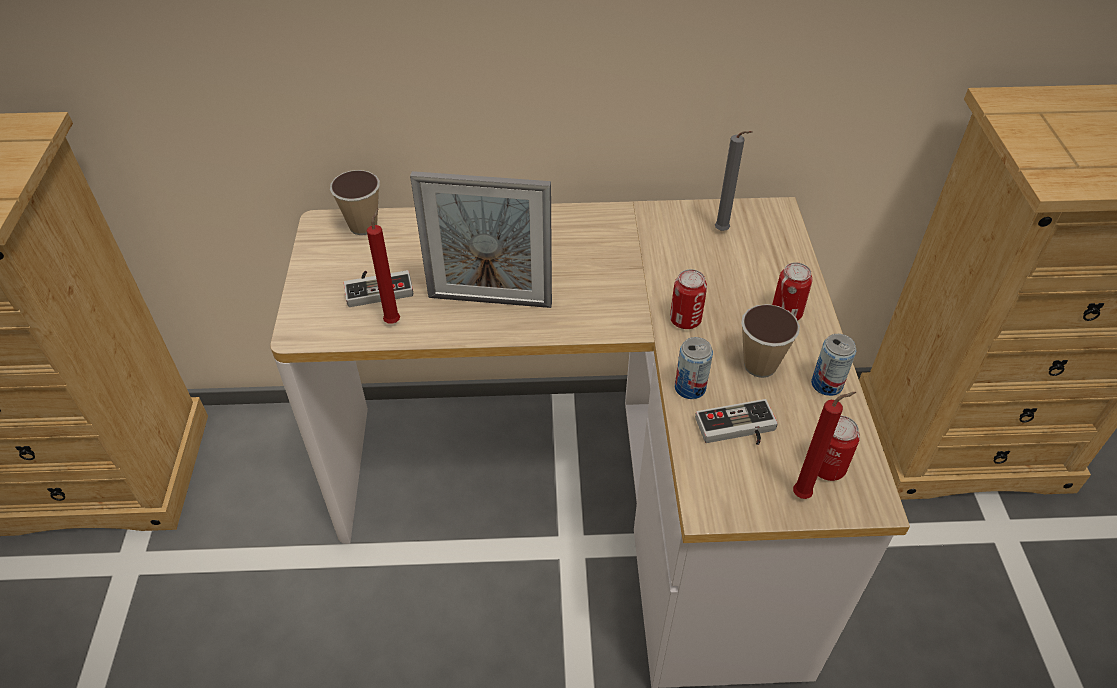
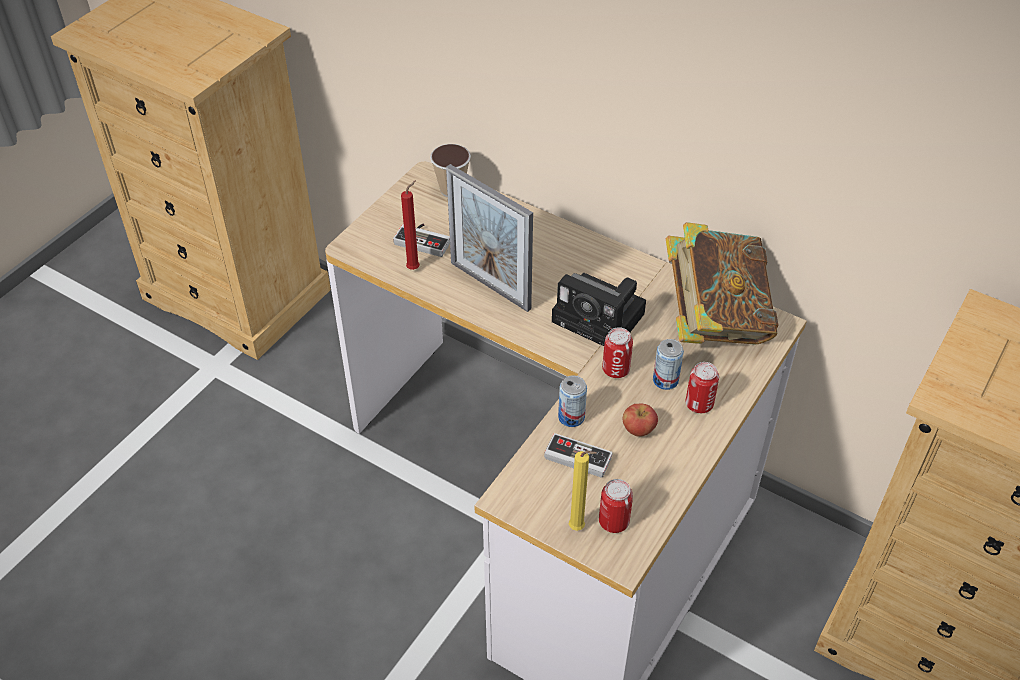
camera: 35 degrees right, 0 degrees up
grey candle [715,131,752,231] -> book [665,222,778,344]
cup [741,304,800,378] -> apple [623,403,658,437]
red candle [793,392,856,499] -> yellow candle [569,450,597,531]
can [811,334,856,396] -> can moved to [653,339,684,390]
none -> camera [552,273,646,346]

